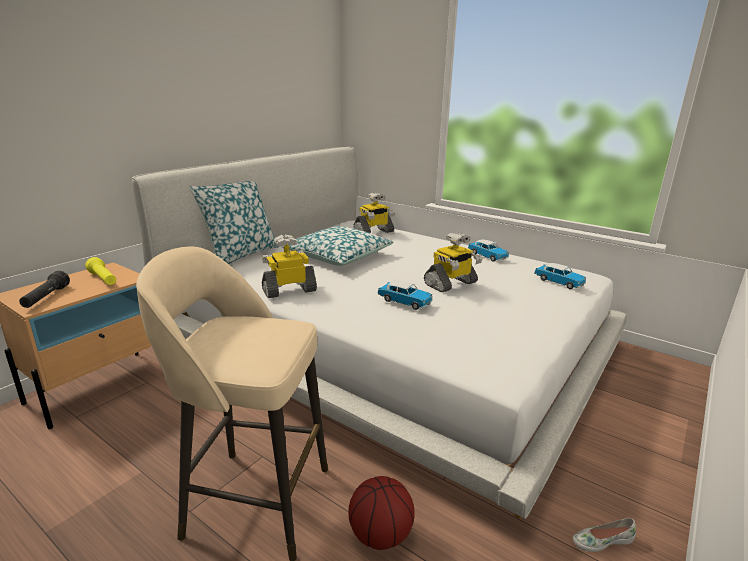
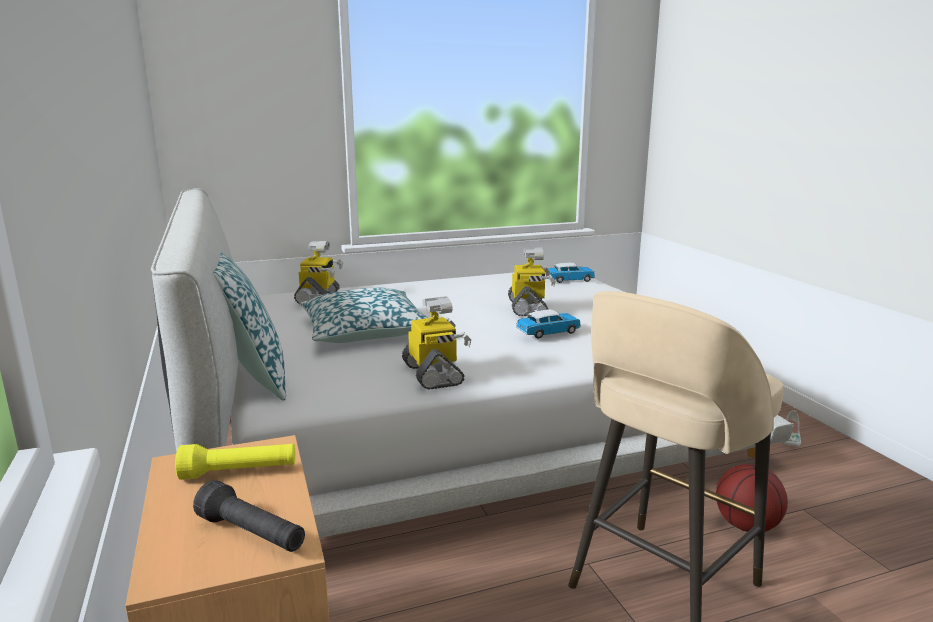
camera: 55 degrees left, 5 degrees down
toy robot [262,235,317,298] -> toy robot turned 150 degrees clockwise [402,296,471,390]
toy car [468,239,509,262] -> none

